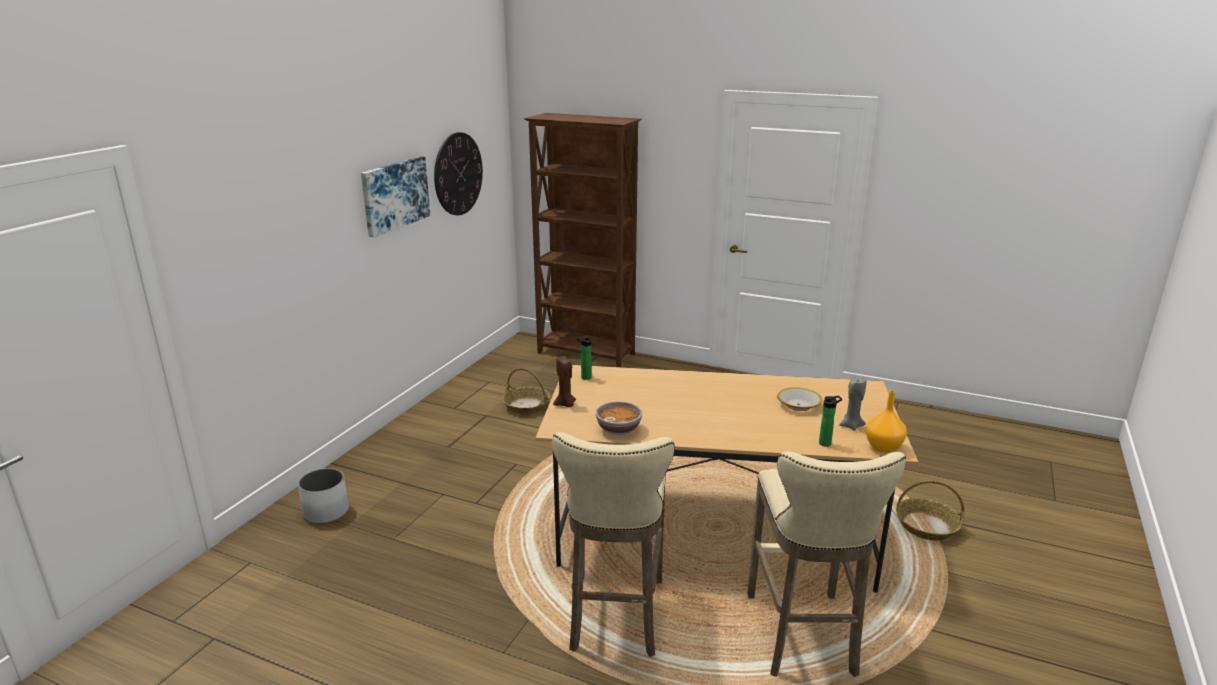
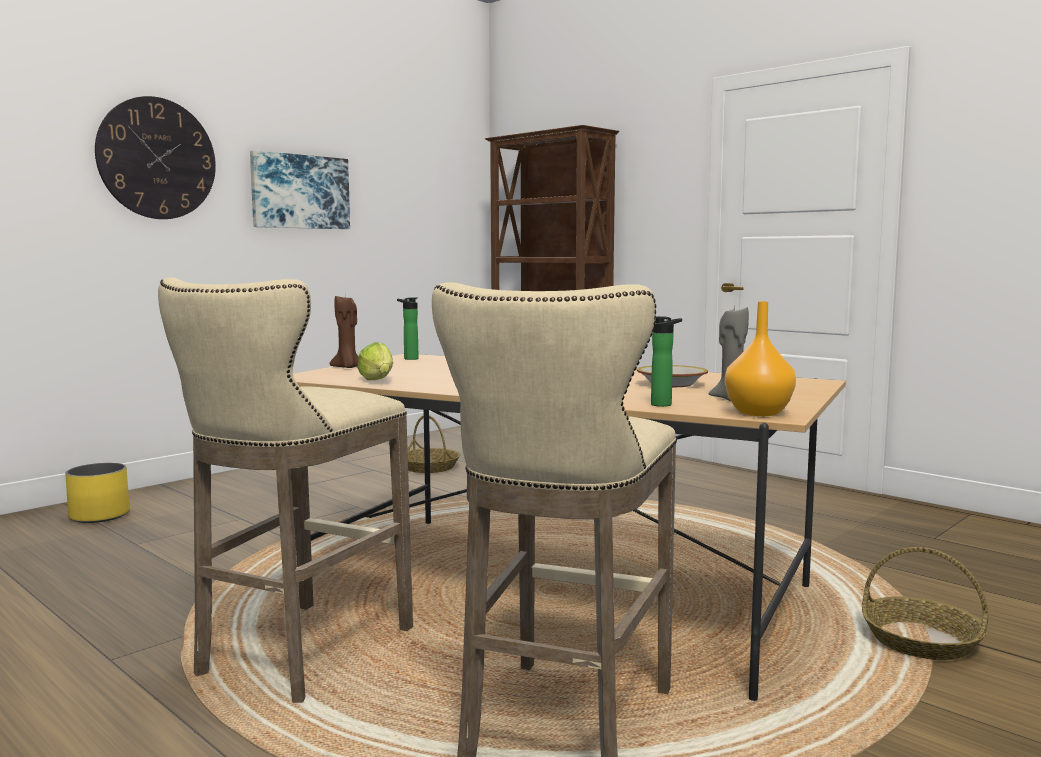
camera: 20 degrees right, 15 degrees down
white planter [298,468,349,524] -> yellow planter [65,463,130,523]
wall clock [434,132,483,215] -> wall clock moved to [95,96,216,219]
bowl [596,401,642,435] -> lettuce [357,342,393,380]

